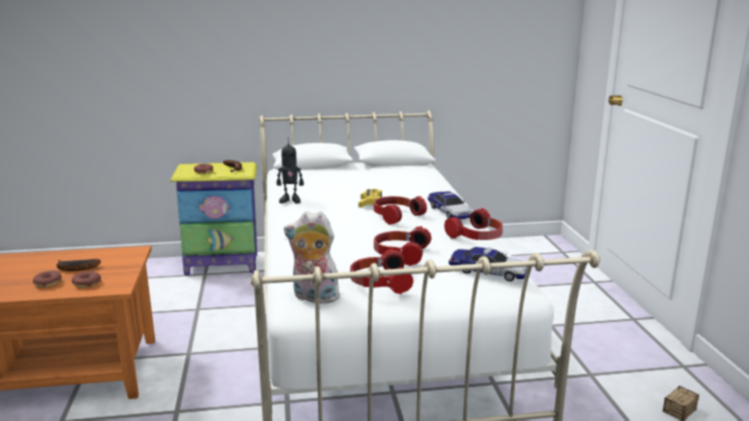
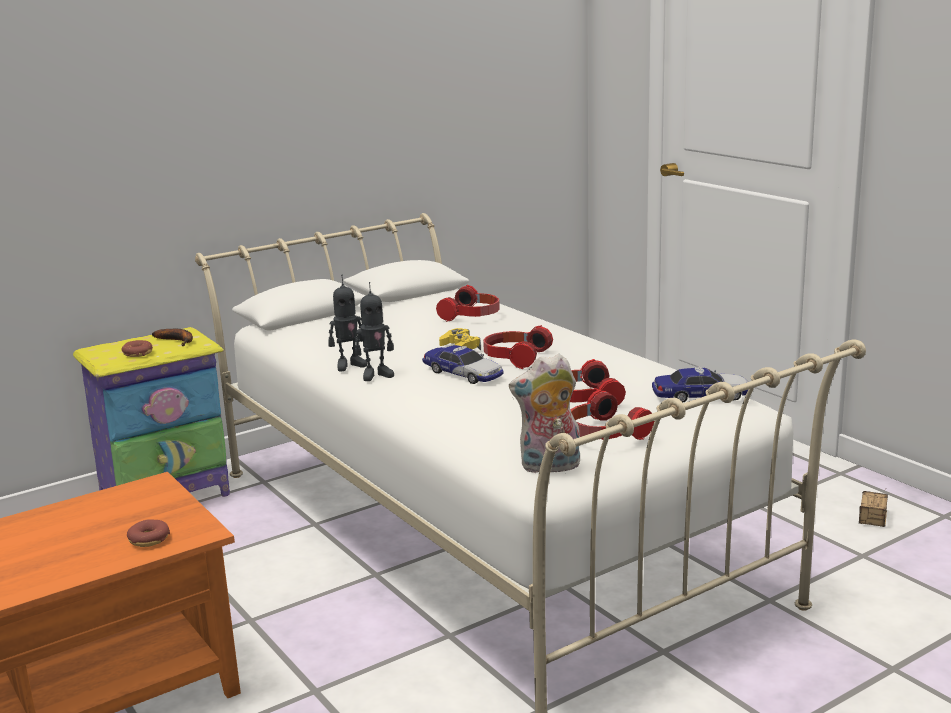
camera: 25 degrees left, 0 degrees up
donut [33,270,62,288] -> none
banana [57,259,101,271] -> none
toy car [428,192,472,219] -> toy car moved to [422,345,504,384]
headphones [444,208,503,240] -> headphones moved to [436,285,500,322]
none -> toy robot [355,282,394,381]

